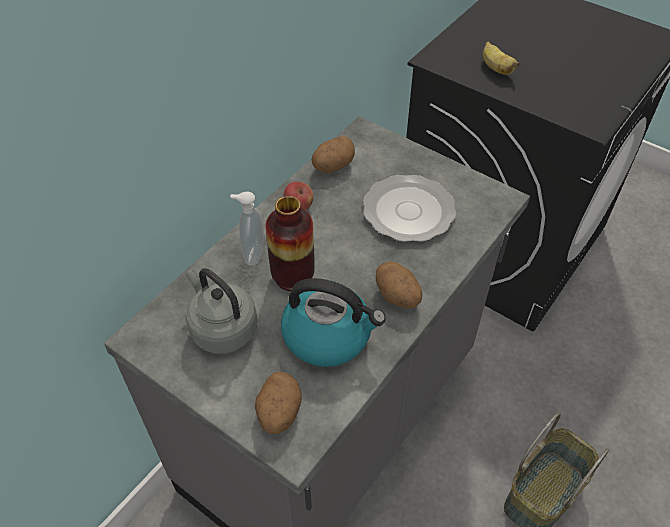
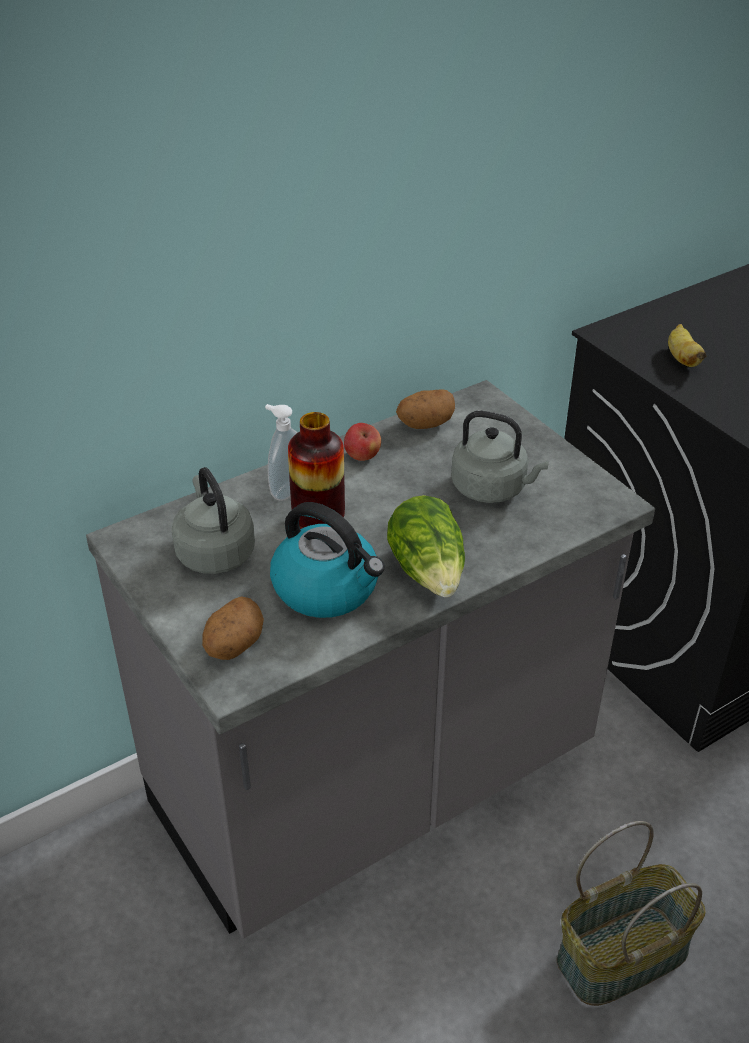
camera: 20 degrees right, 10 degrees down
plate [363,175,456,242] -> grey kettle [451,411,549,503]
potato [376,261,422,308] -> lettuce [387,495,465,597]

